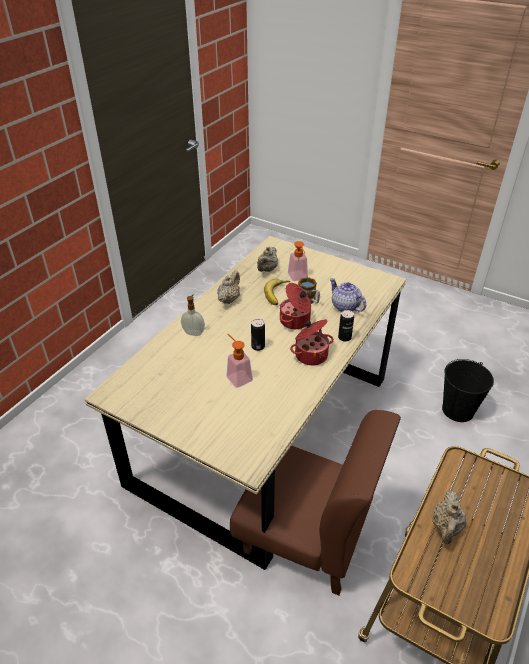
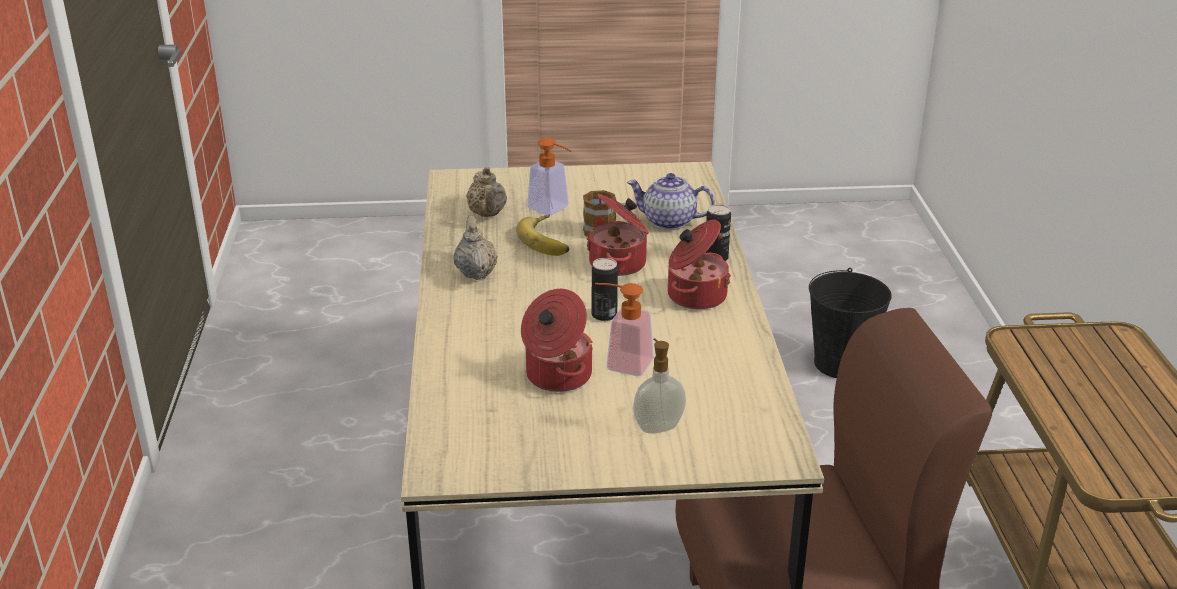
camera: 35 degrees left, 10 degrees down
soap dispenser [181,294,205,336] -> soap dispenser moved to [633,339,686,434]
beige teapot [432,491,466,544] -> none
none -> cooking pot [521,289,593,392]

